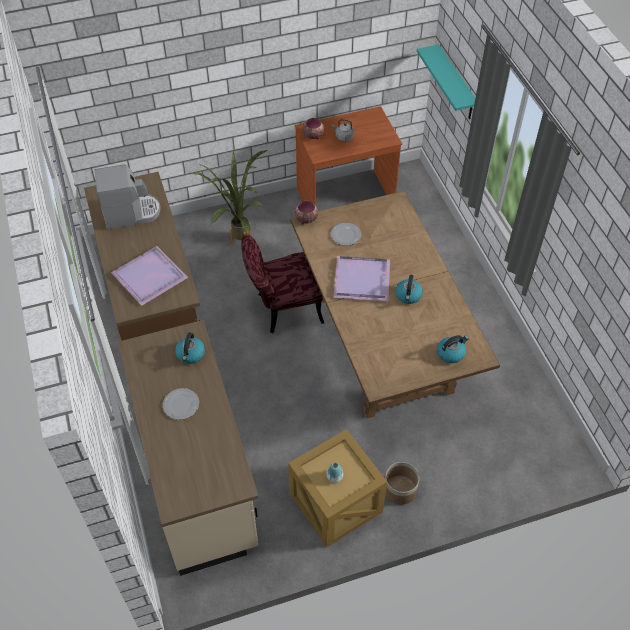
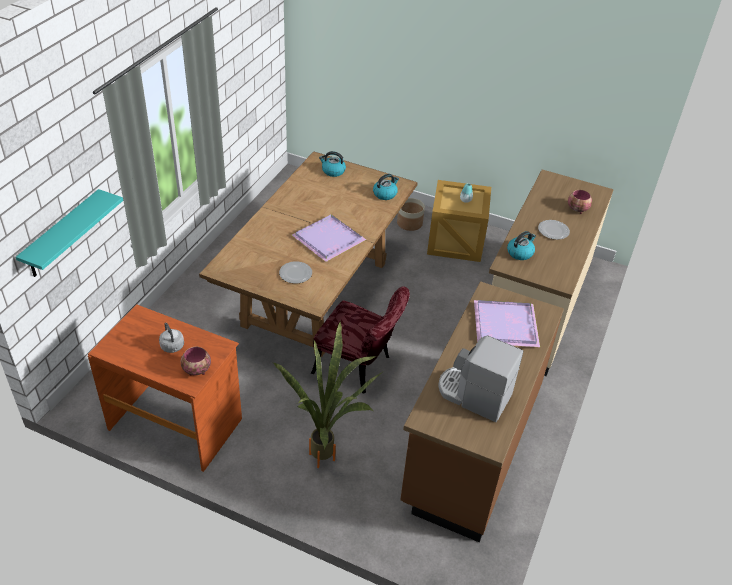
camera: 140 degrees left, 10 degrees down
bowl [295,201,318,224] -> bowl moved to [568,190,592,214]
kettle [395,275,423,304] -> kettle moved to [373,174,399,200]

